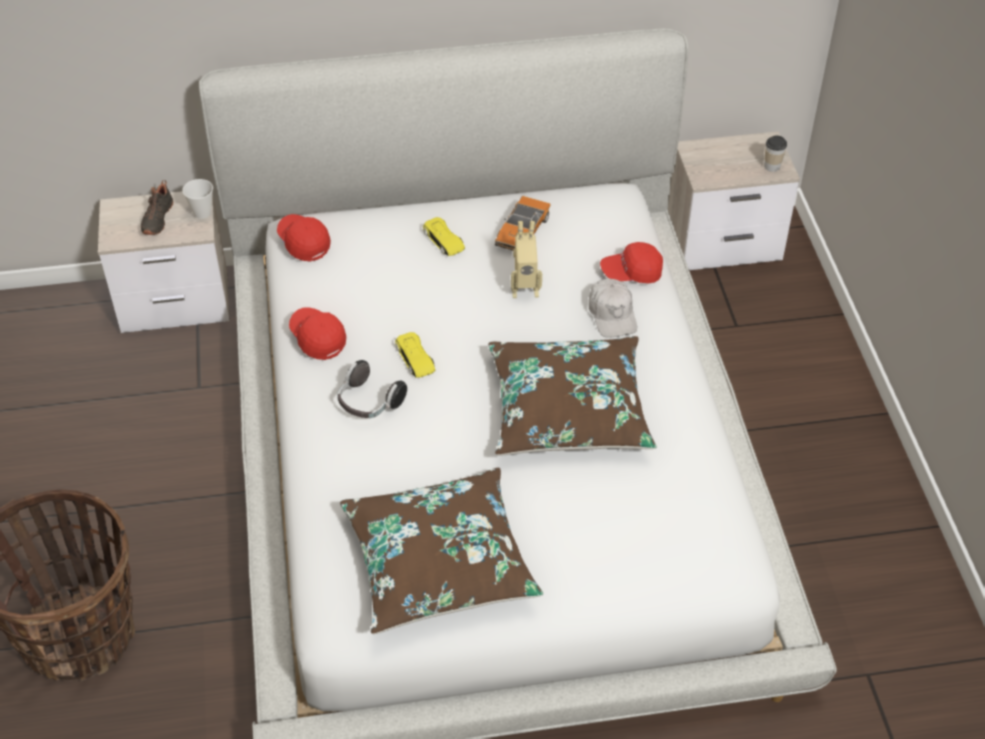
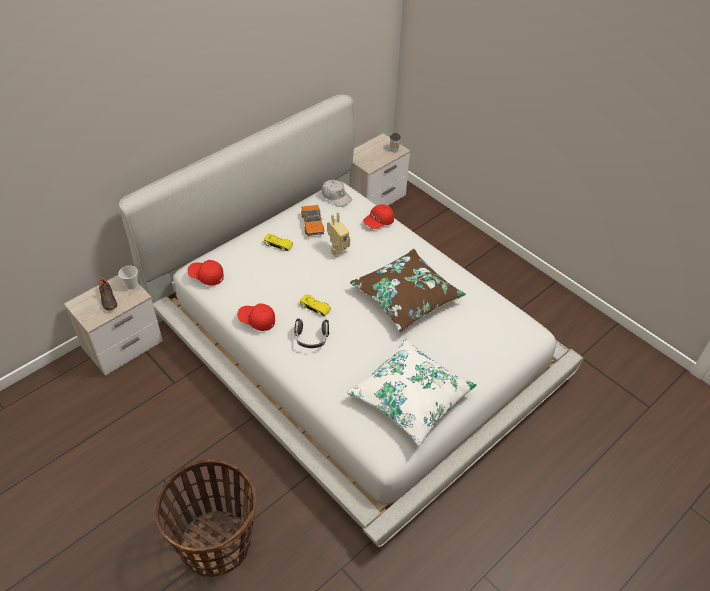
camera: 35 degrees left, 0 degrees up
brown pillow [340,468,543,634] -> white pillow [347,338,477,446]
white cap [589,279,637,338] -> white cap moved to [321,180,352,207]

